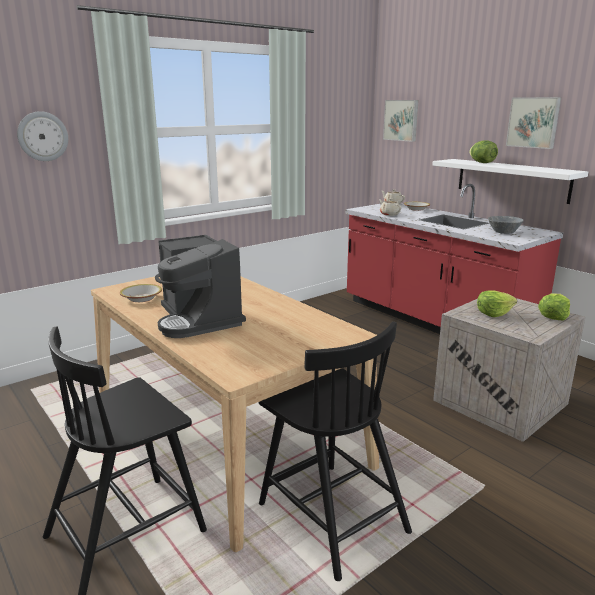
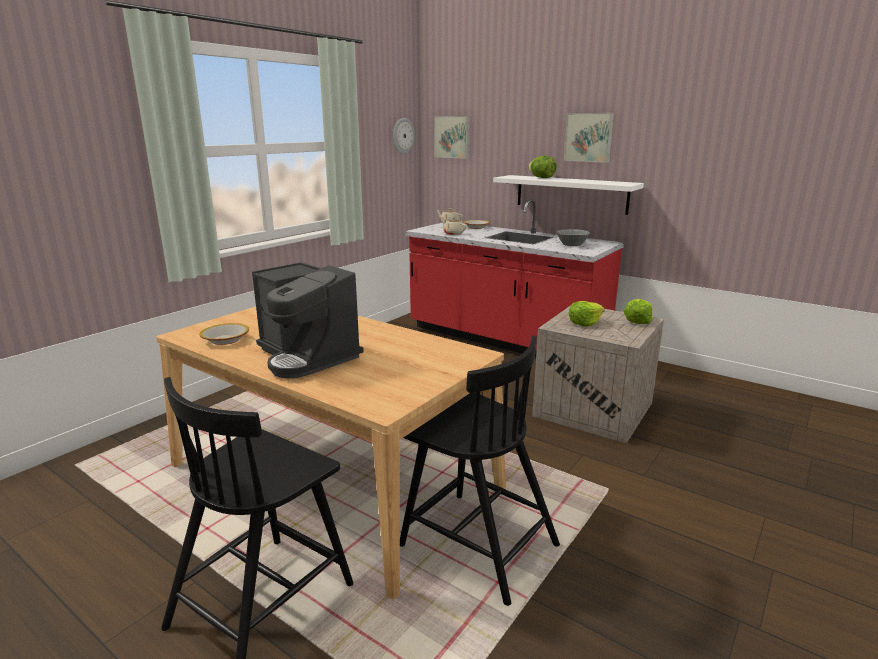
camera: 15 degrees left, 0 degrees up
wall clock [17,111,68,161] -> wall clock moved to [393,118,415,154]

